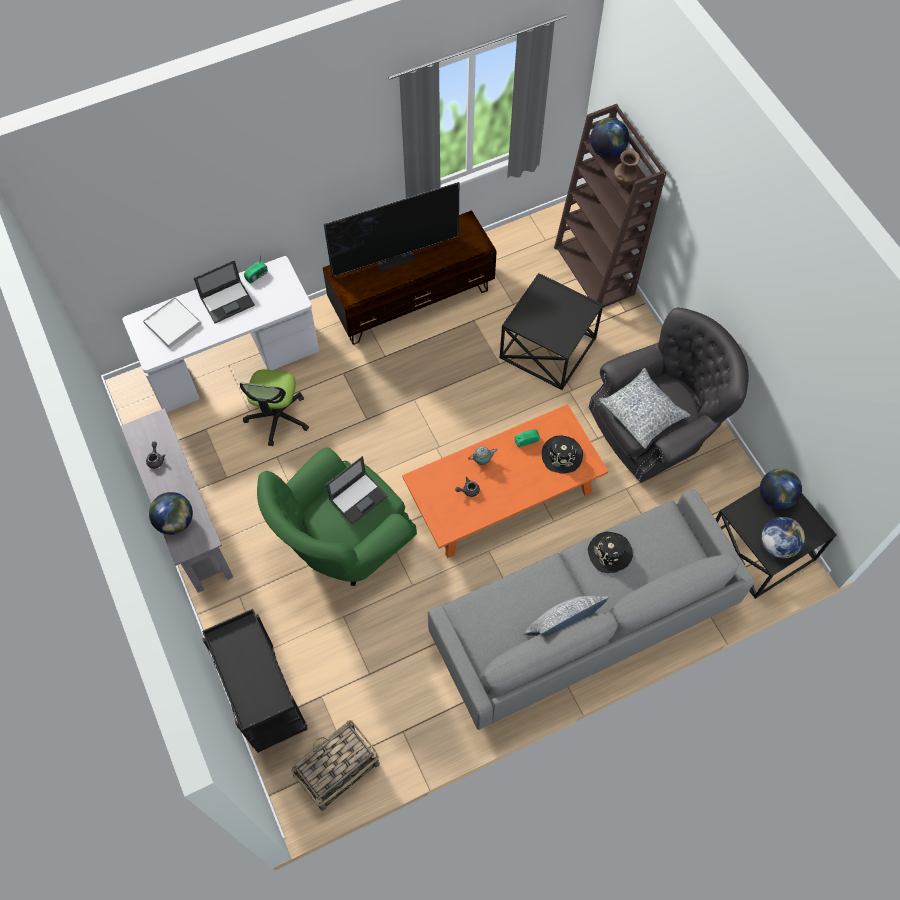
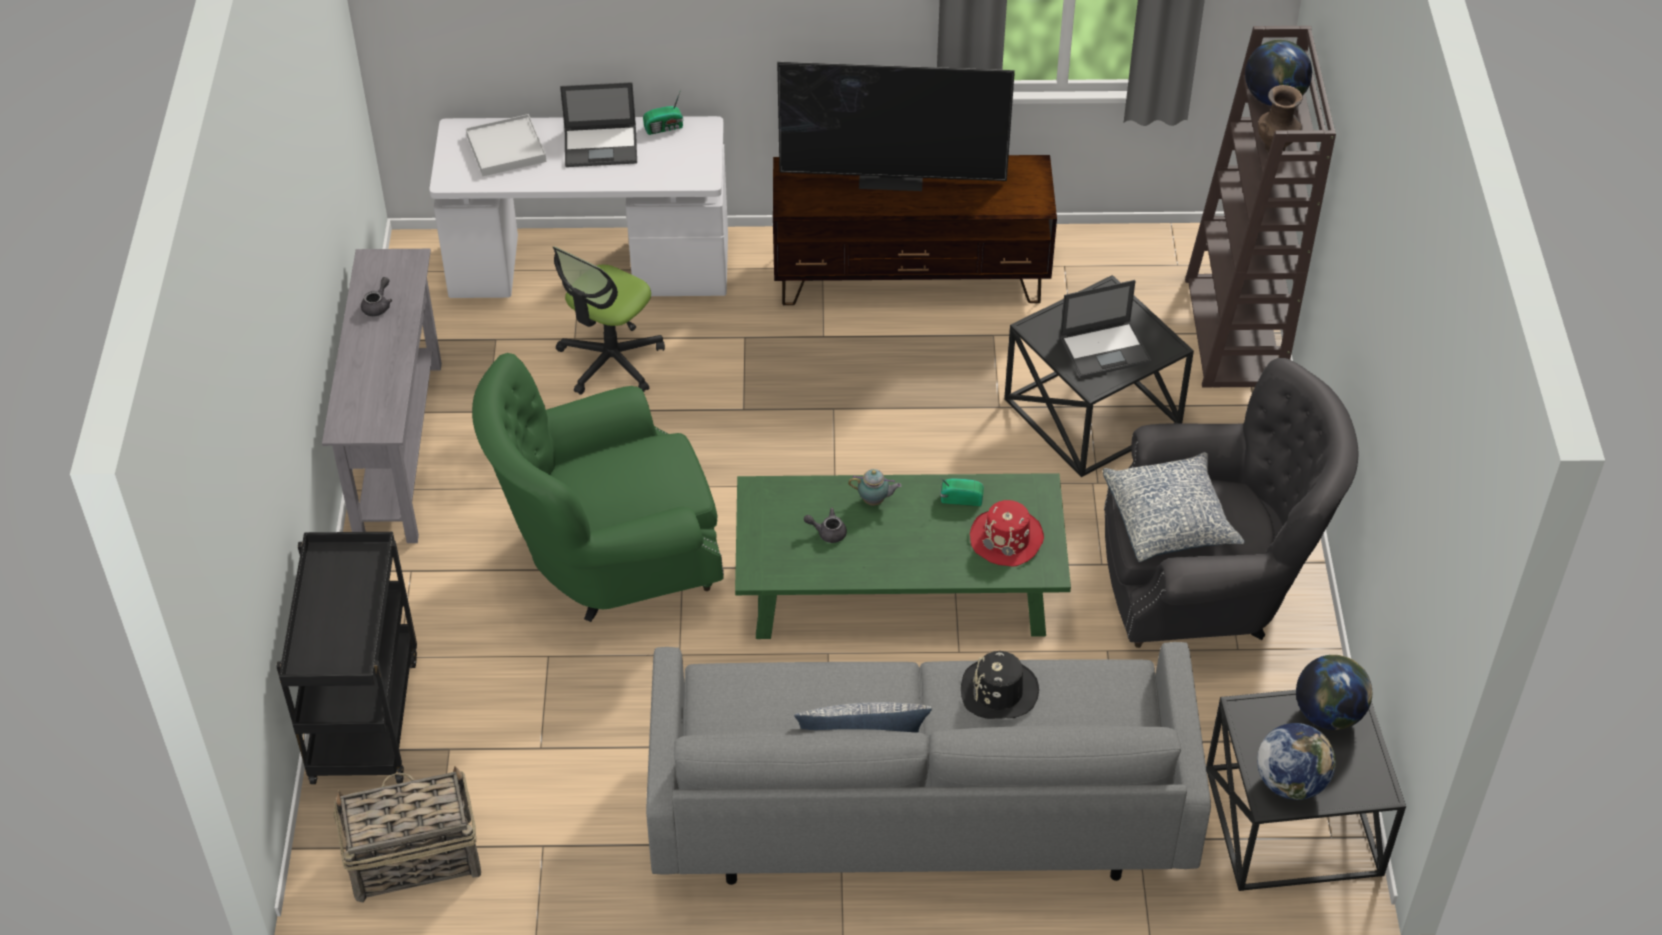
camera: 25 degrees right, 15 degrees down
globe [149,492,193,535] -> none
laptop [326,456,388,525] -> laptop moved to [1059,280,1151,378]
orange coffee table [402,404,608,558] -> green coffee table [735,473,1071,639]
black hat [542,436,583,474] -> red hat [970,500,1044,566]

